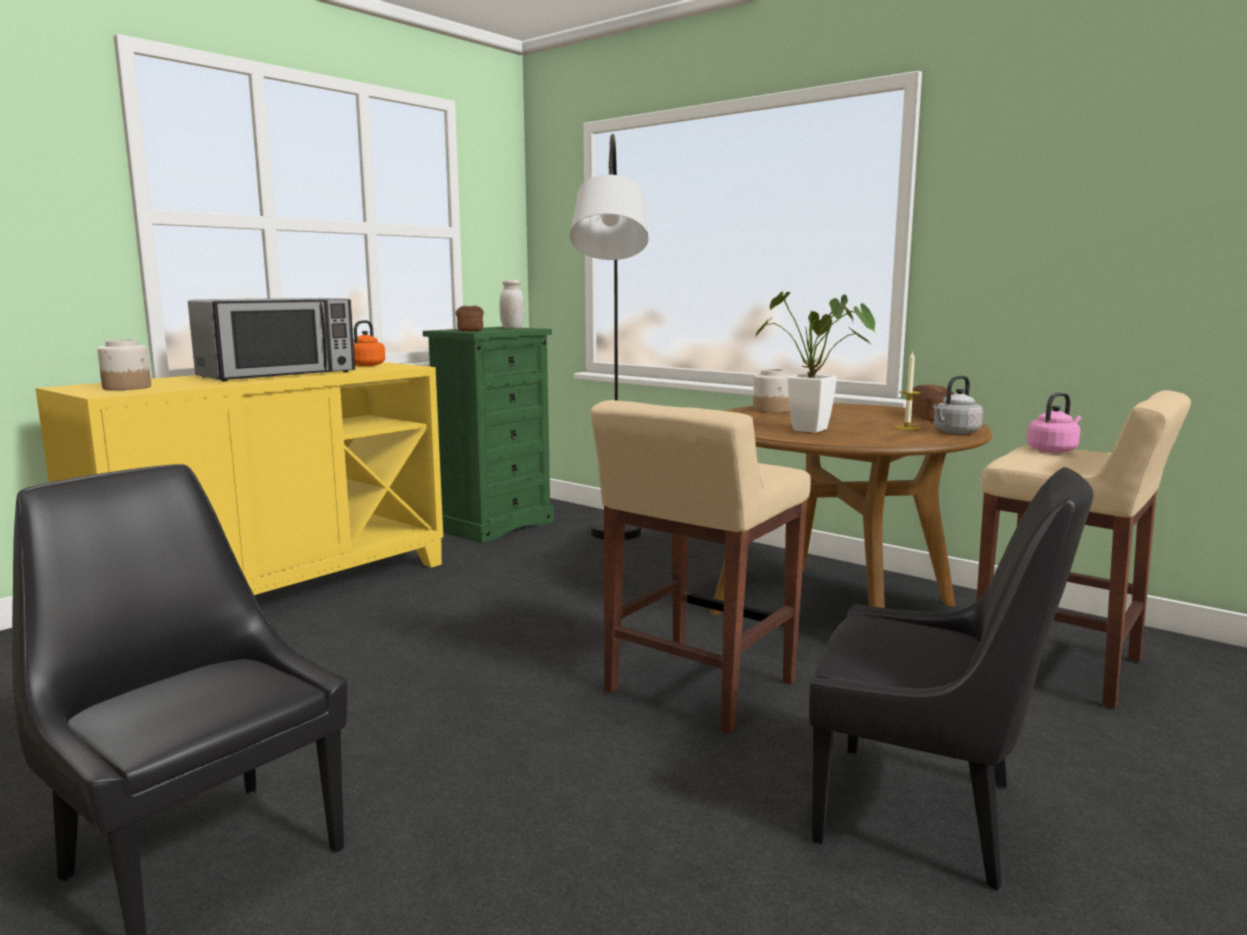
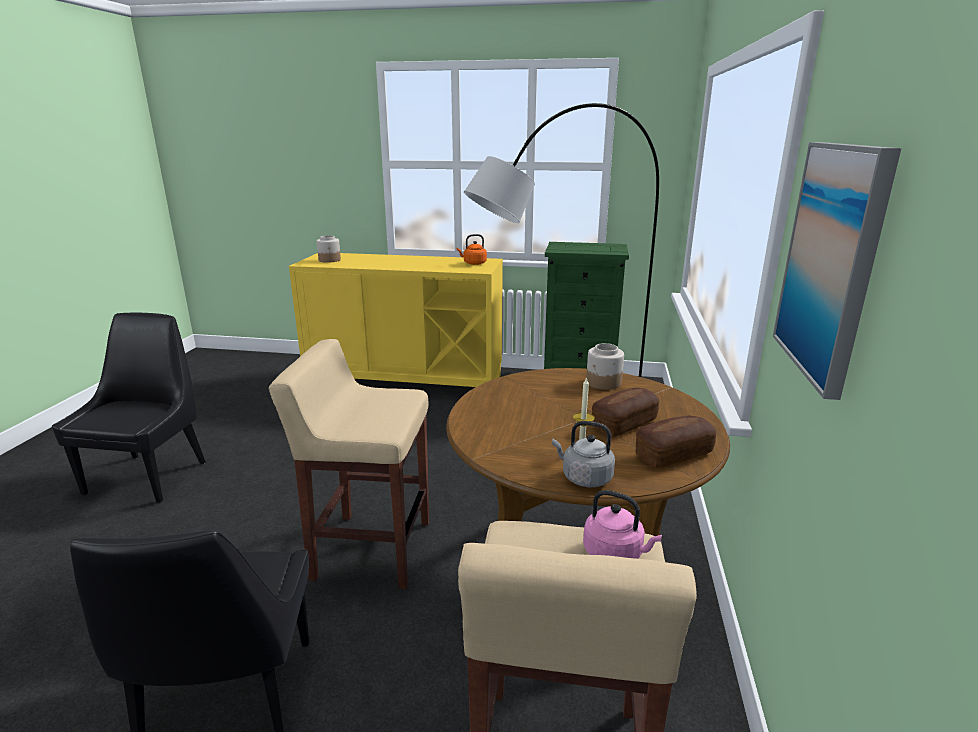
camera: 60 degrees right, 10 degrees up
microwave [188,298,355,381] -> none
bread [455,306,484,331] -> bread moved to [592,388,659,437]
white jar [499,280,525,329] -> none
potted plant [756,291,875,433] -> none
none -> picture [773,142,901,400]

